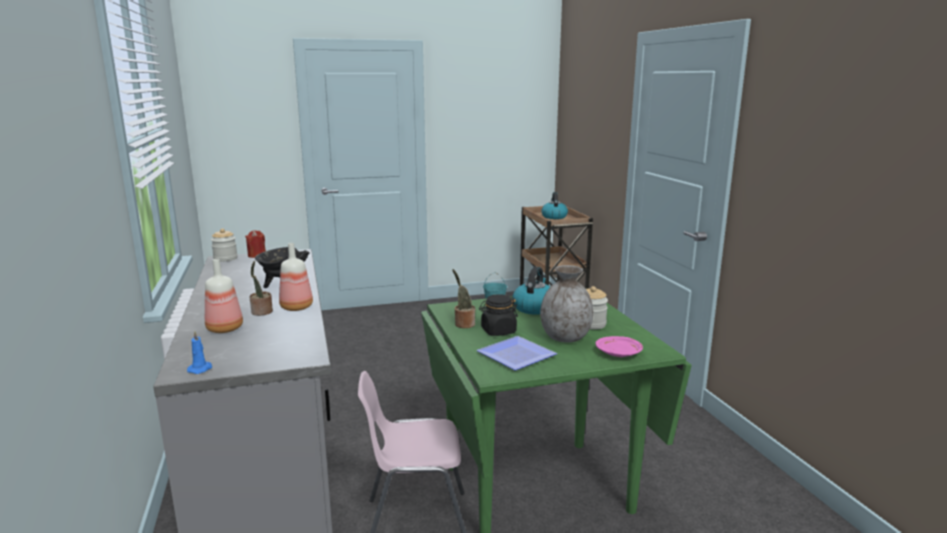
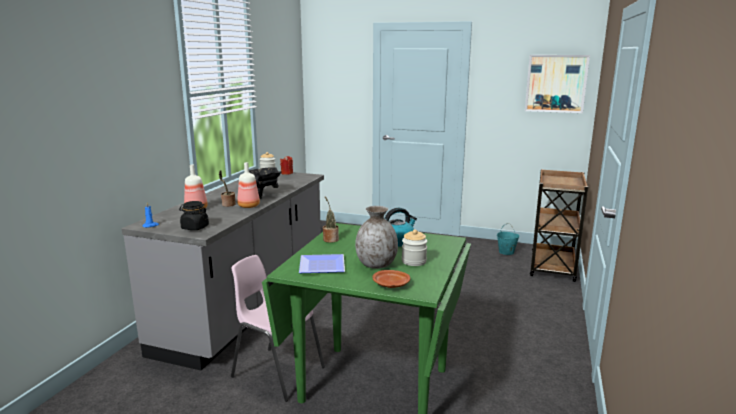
camera: 35 degrees right, 0 degrees up
black jar [479,294,518,336] -> black jar moved to [179,201,209,230]
kettle [542,192,568,219] -> none
pink plate [596,336,643,357] -> brown plate [372,270,410,288]
none -> picture [525,55,590,113]

